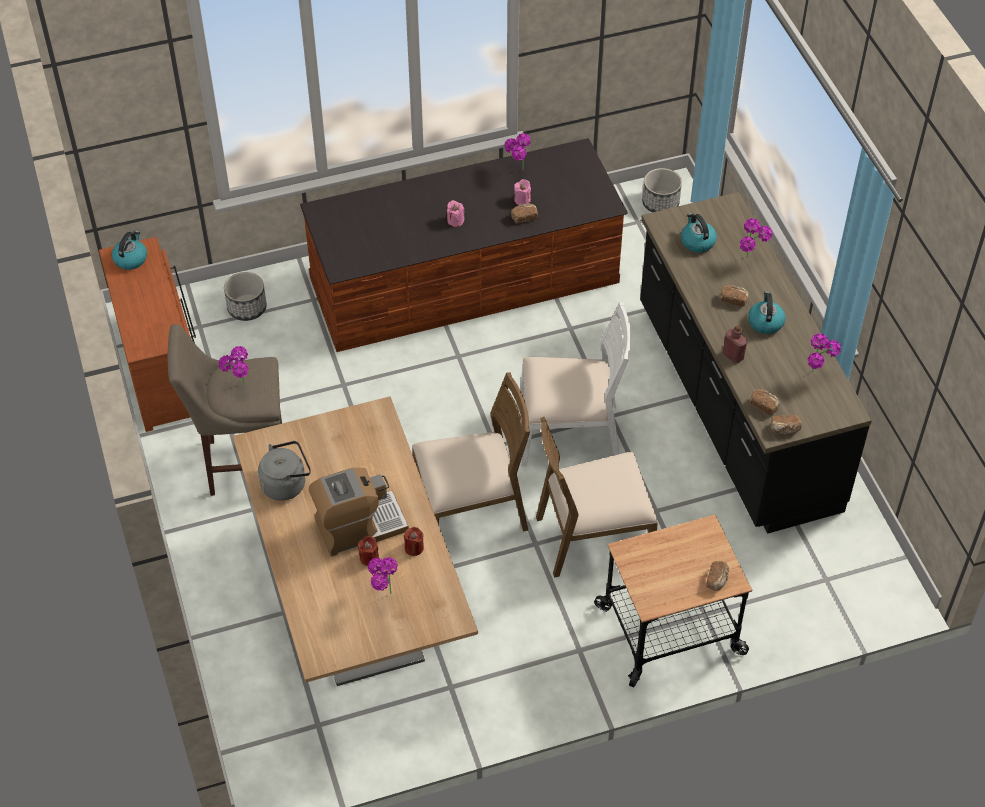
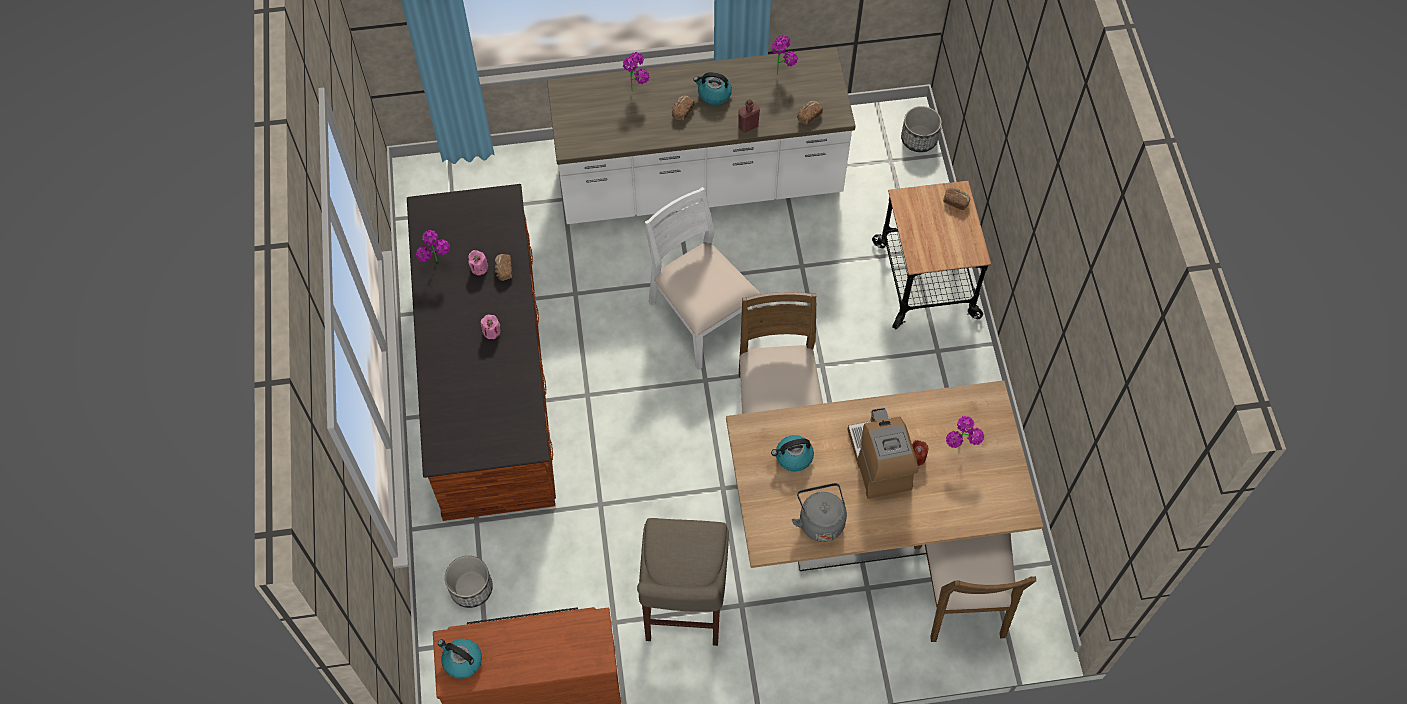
camera: 80 degrees left, 10 degrees up
potted plant [218,346,249,384] -> none
red candle [404,527,424,556] -> none
white chair [520,302,631,466] -> white chair turned 45 degrees counterclockwise [644,187,761,370]
brown chair [536,417,658,578] -> brown chair moved to [914,533,1036,642]
black counter [640,192,872,534] -> white counter [547,47,856,224]
planter [642,168,682,212] -> planter moved to [901,106,942,152]
kettle [681,213,717,253] -> kettle moved to [771,435,814,472]
bread [771,414,802,434] -> none

